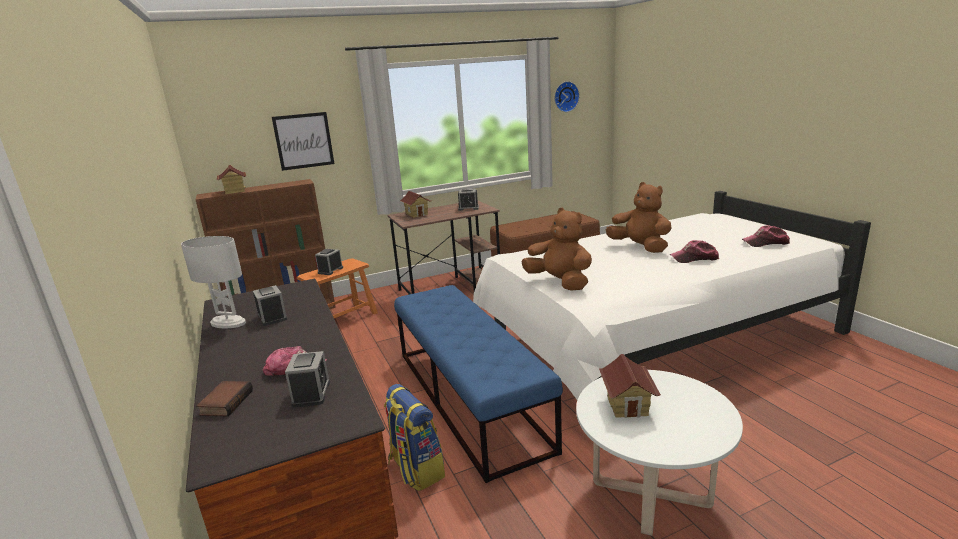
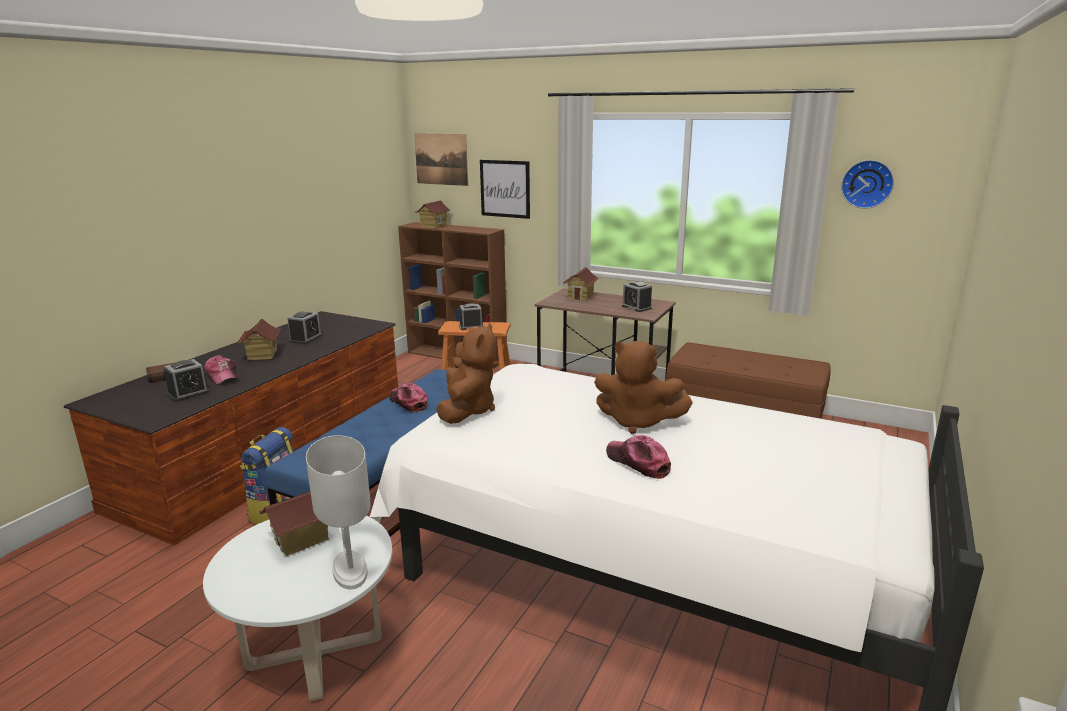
camera: 50 degrees right, 0 degrees up
white table lamp [181,236,246,329] -> white table lamp moved to [306,435,371,589]
brown plush toy [606,182,672,253] -> brown plush toy turned 105 degrees clockwise [594,341,693,434]
cap [742,226,790,247] -> cap moved to [389,383,427,412]
none -> toy house [237,319,280,360]
none -> picture [414,133,468,186]

